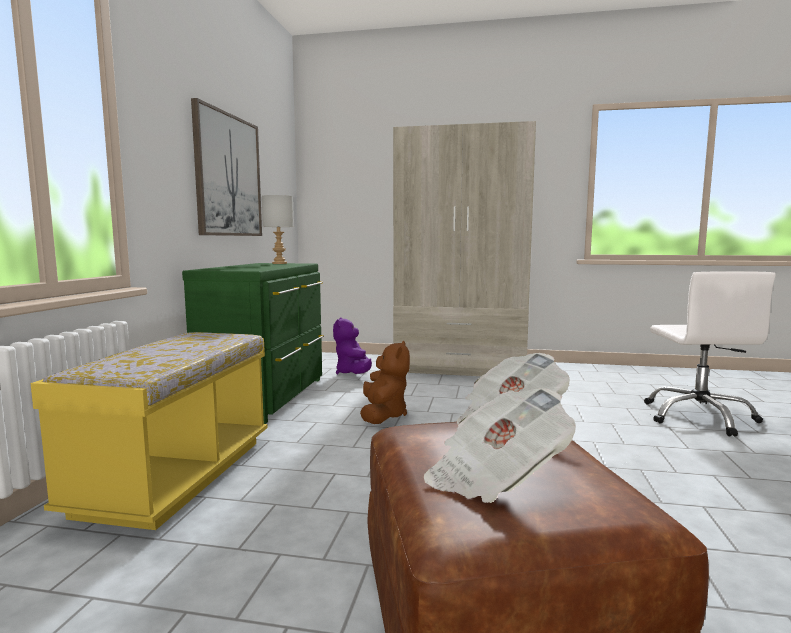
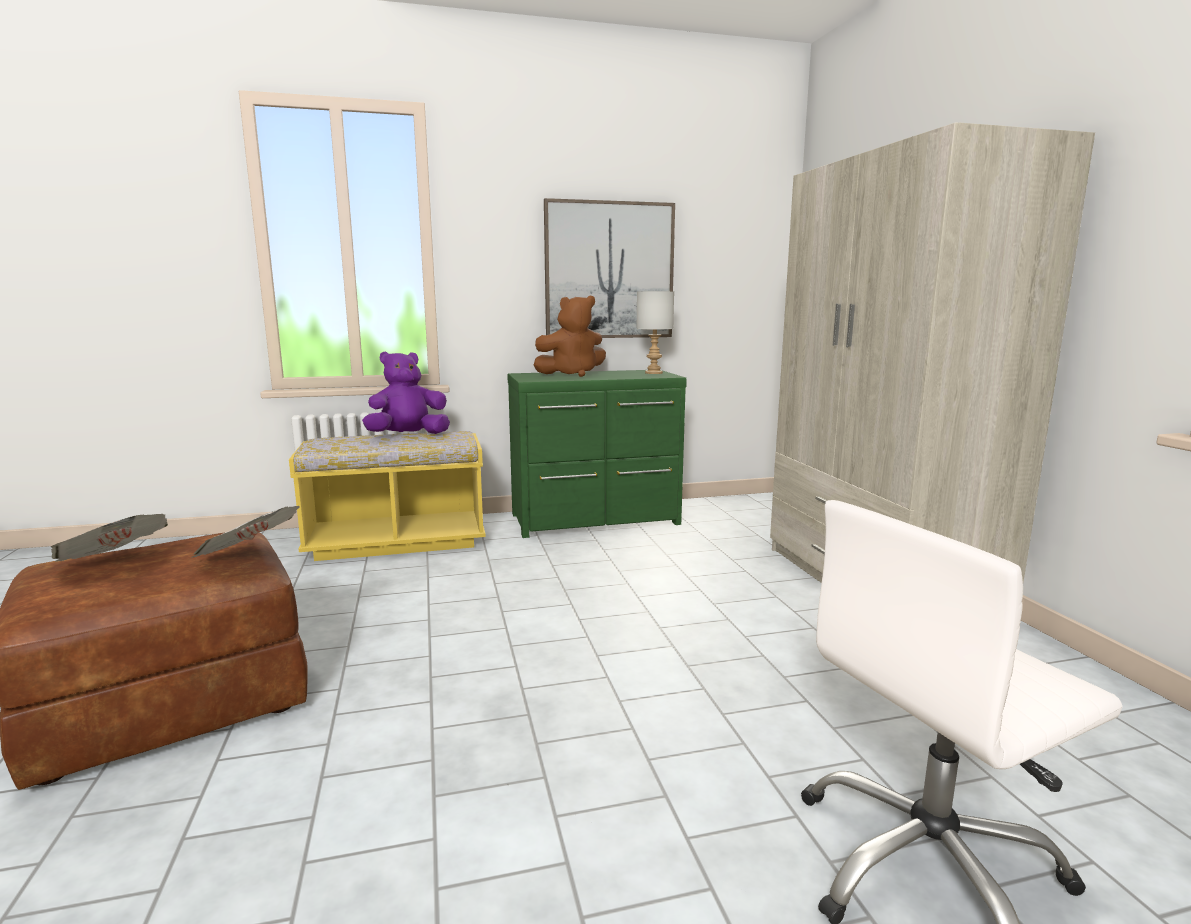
camera: 65 degrees right, 5 degrees up
purple plush toy [333,318,372,374] -> purple plush toy moved to [362,351,450,434]
brown plush toy [360,341,410,424] -> brown plush toy moved to [534,295,606,377]

